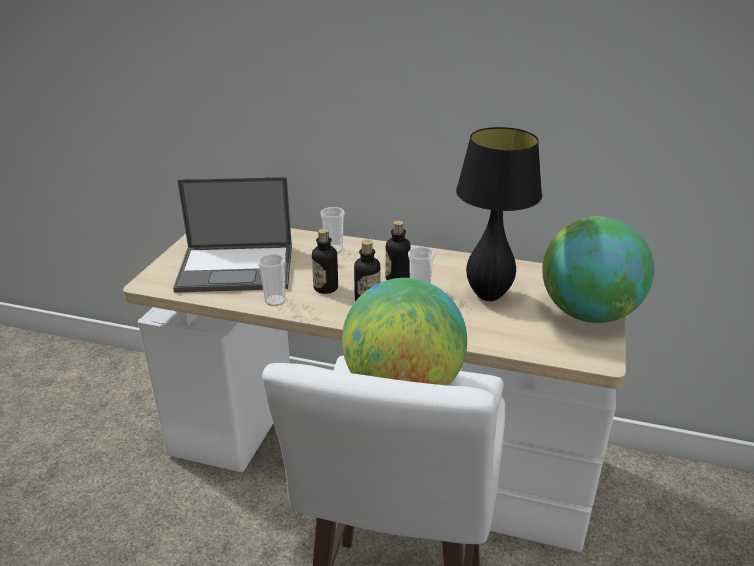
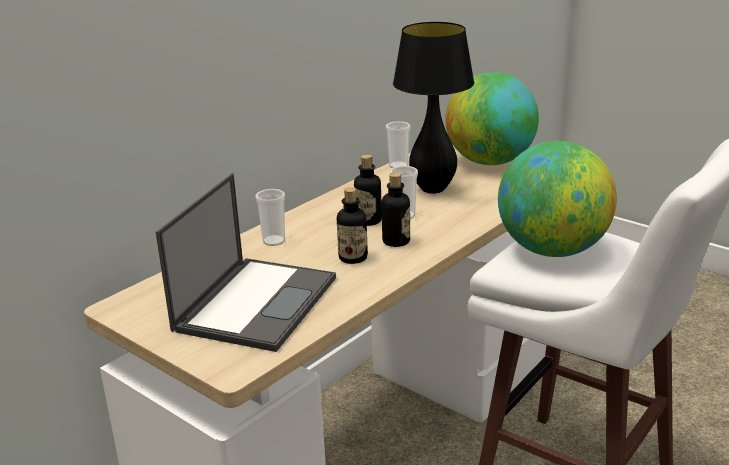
camera: 65 degrees left, 5 degrees down
cup [258,253,286,306] -> cup moved to [386,121,411,168]

